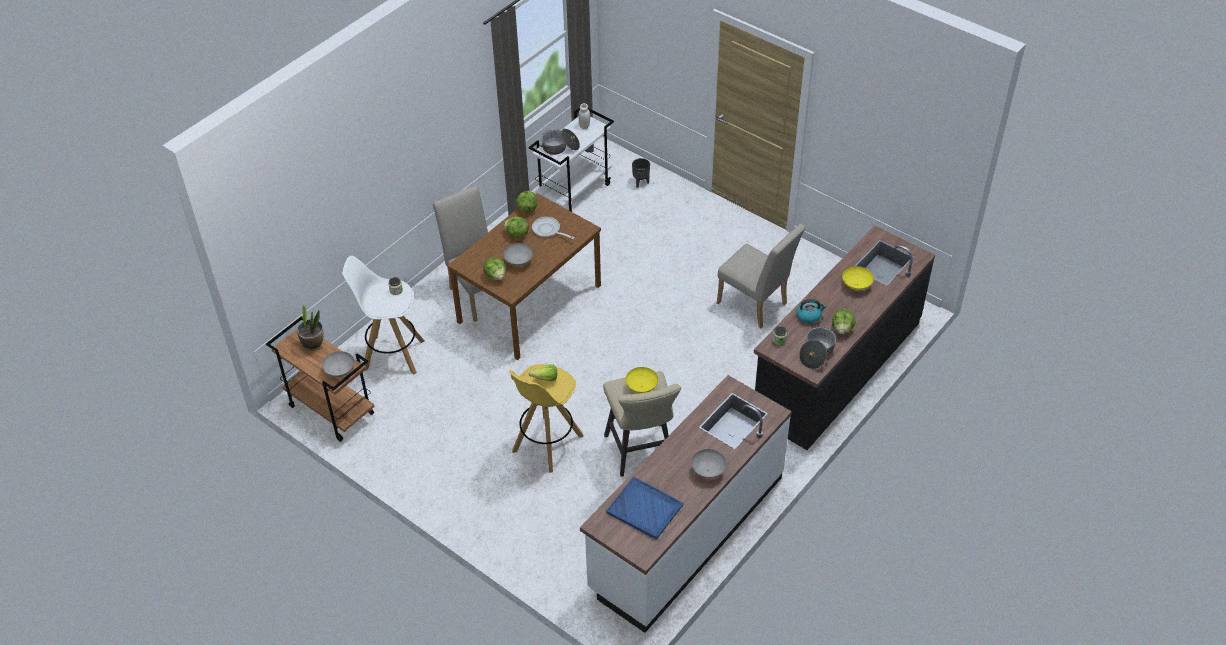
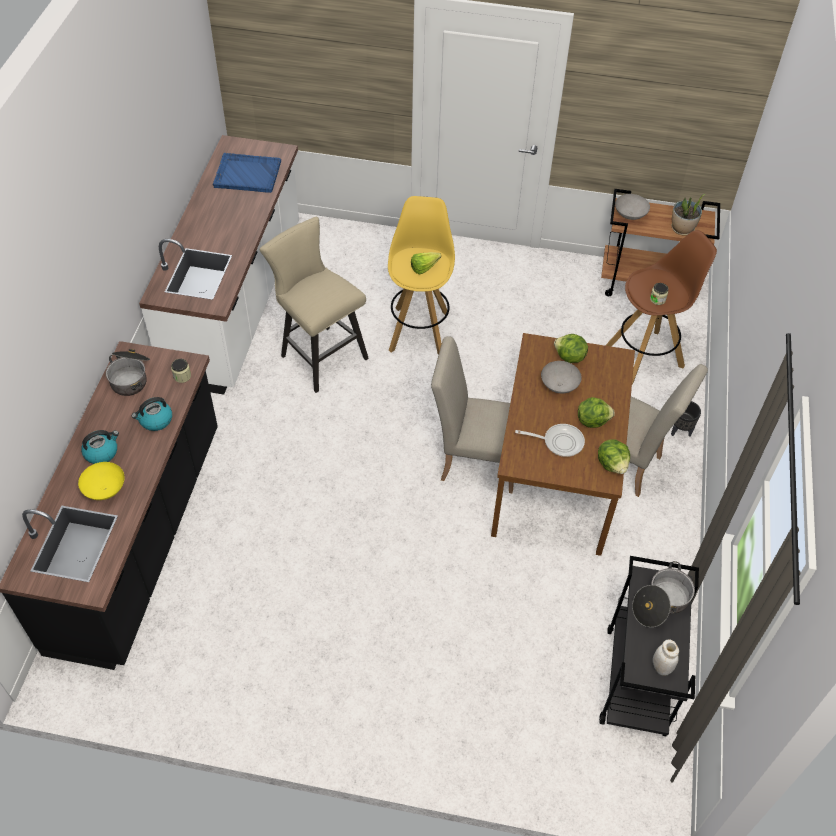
camera: 150 degrees right, 5 degrees up
white stool [342,256,425,374] -> brown stool [605,230,717,384]
white cart [529,107,614,212] -> black cart [599,556,699,736]
yellow bowl [625,367,658,393] -> none
black planter [632,158,650,188] -> black planter moved to [671,401,701,437]
grey bowl [691,449,726,478] -> none
beige chair [717,224,805,328] -> beige chair moved to [431,336,514,493]
lettuce [832,309,856,334] -> none
none -> kettle [81,430,119,464]

